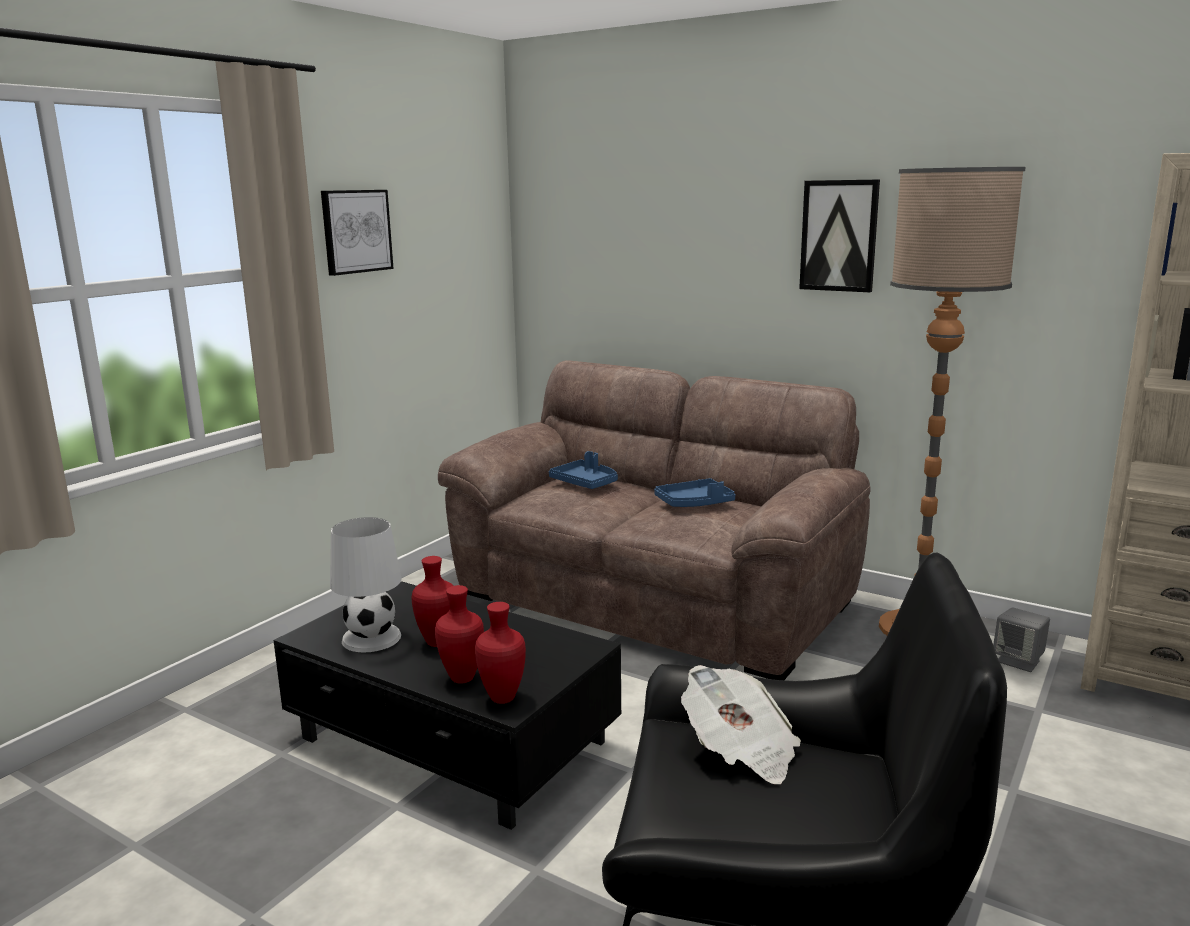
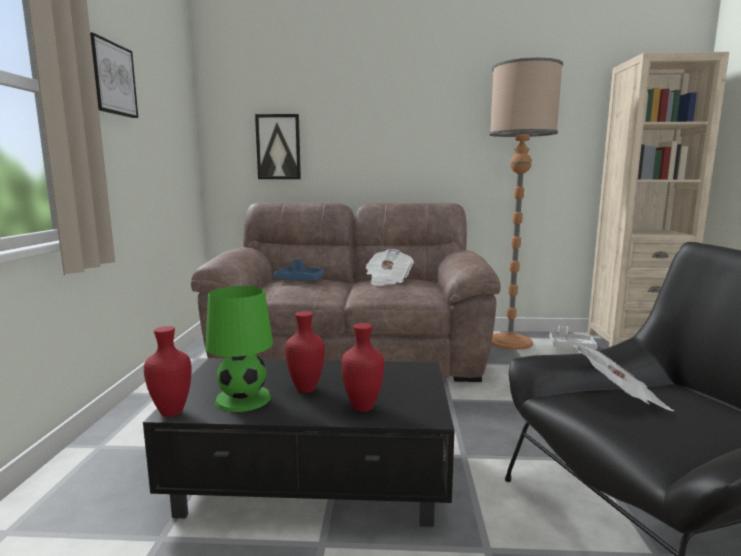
camera: 30 degrees left, 5 degrees down
white table lamp [330,517,402,652] -> green table lamp [206,286,273,412]
red vase [475,602,526,704] -> red vase moved to [144,326,191,417]
blue tray [654,478,735,507] -> newspaper [366,249,414,286]
picture [799,179,880,292] -> picture moved to [255,114,301,179]
grey speaker [993,608,1050,672] -> grey tray [549,326,598,349]

